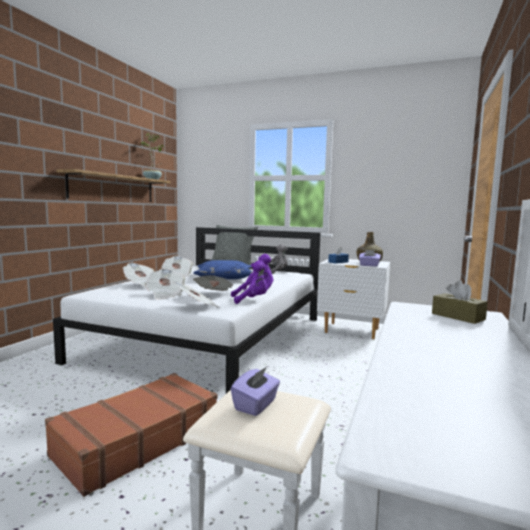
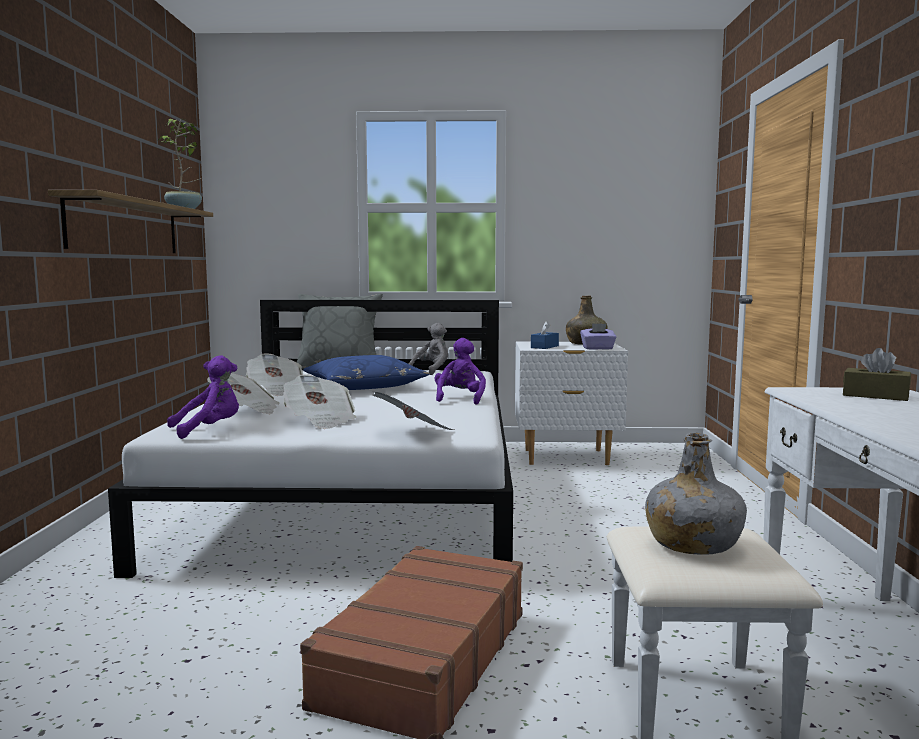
camera: 20 degrees left, 0 degrees up
newspaper [193,275,233,291] -> none
purple plush toy [231,260,268,304] -> purple plush toy moved to [167,355,239,439]
purple tissue box [231,367,280,416] -> grey bottle [645,433,747,555]

